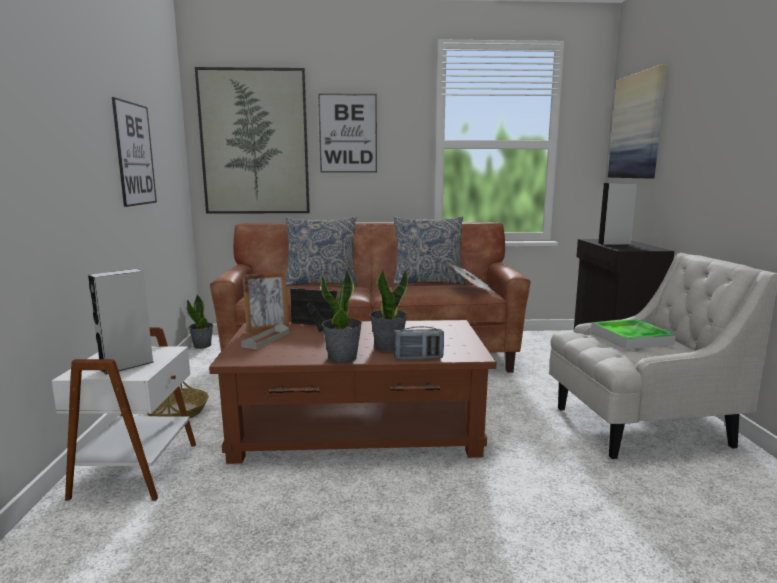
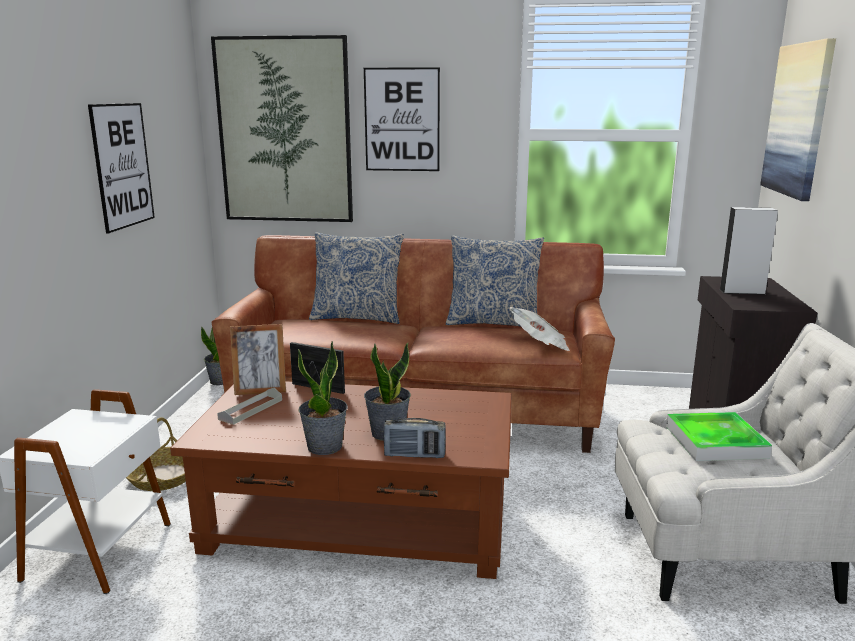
camera: 10 degrees right, 5 degrees up
grey speaker [88,269,154,374] -> none

